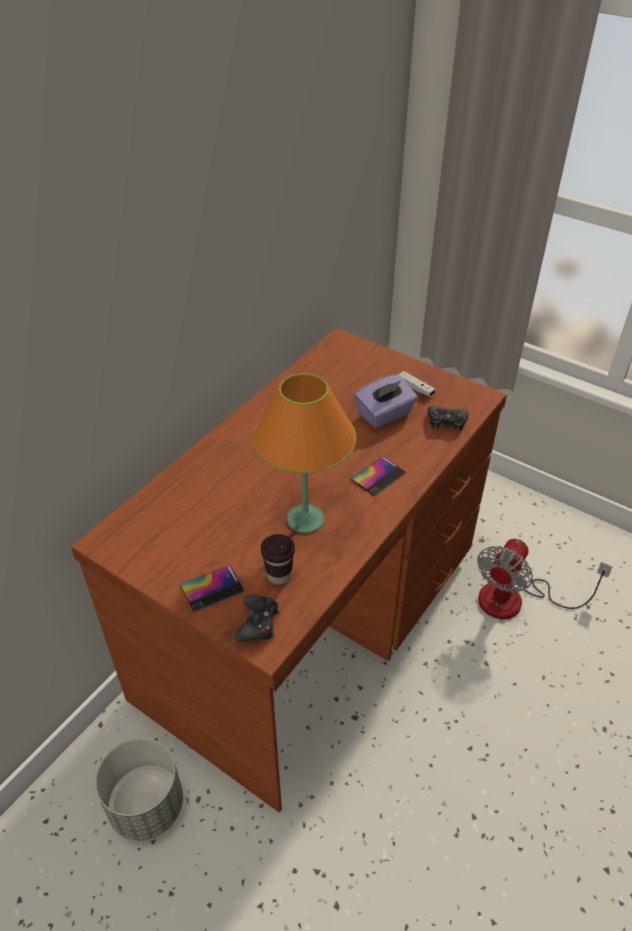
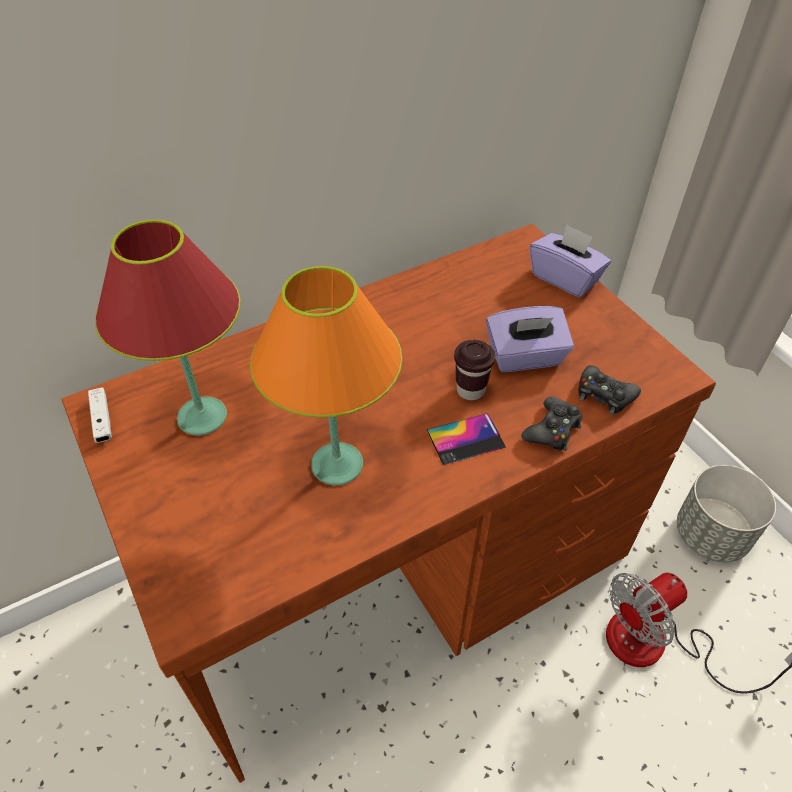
camera: 25 degrees right, 5 degrees up
grey planter [95,738,183,840] -> grey planter moved to [677,465,776,562]
phone [180,565,244,612] -> none
black game controller [234,595,280,641] -> black game controller moved to [521,397,582,451]
brown cup [261,534,295,585] -> brown cup moved to [454,340,495,400]
white game controller [399,371,435,397] -> white game controller moved to [88,387,112,443]
none -> red table lamp [95,220,241,435]
none -> purple tissue box [530,225,611,297]

